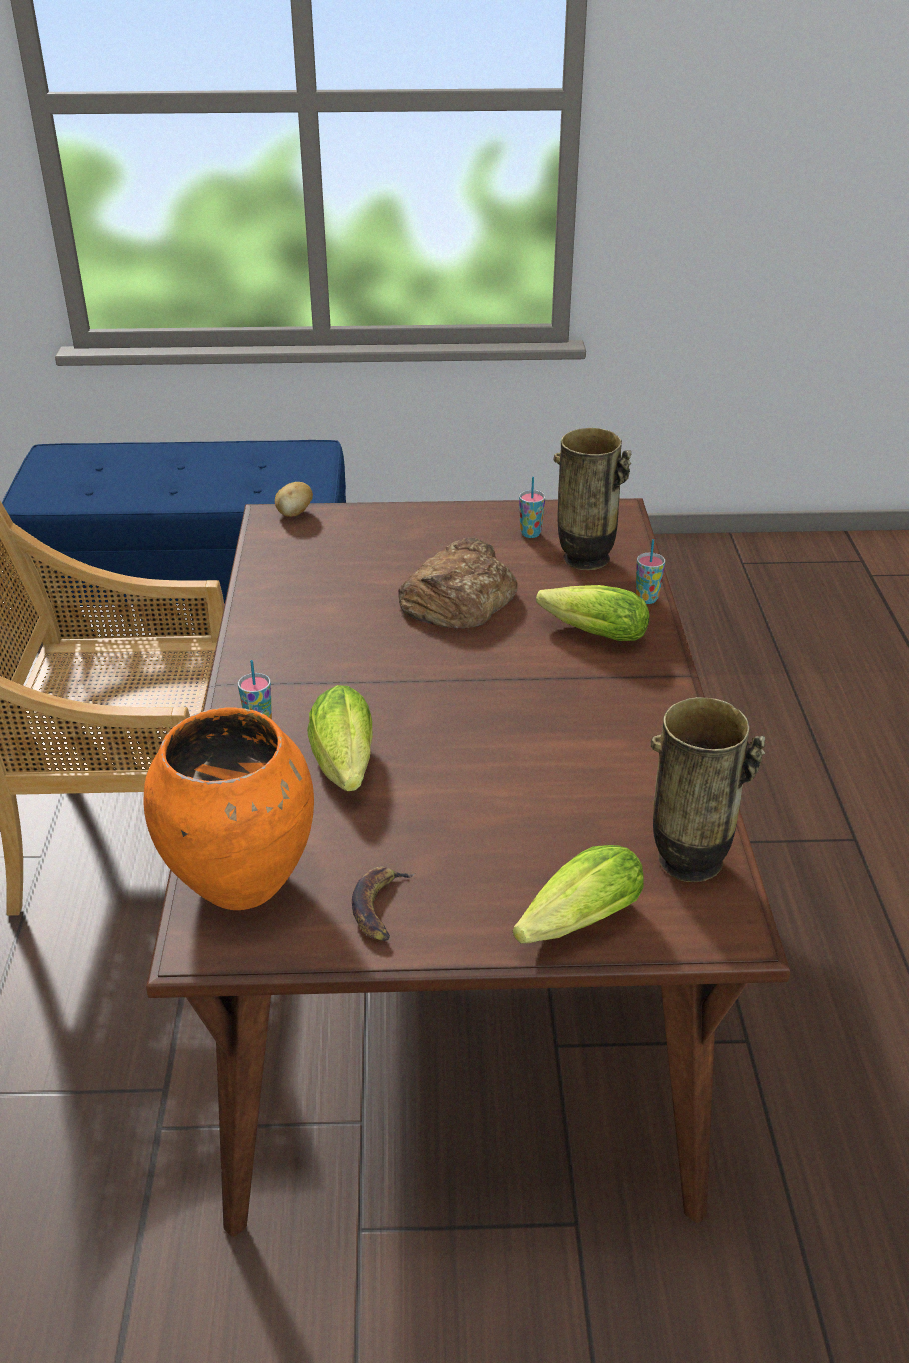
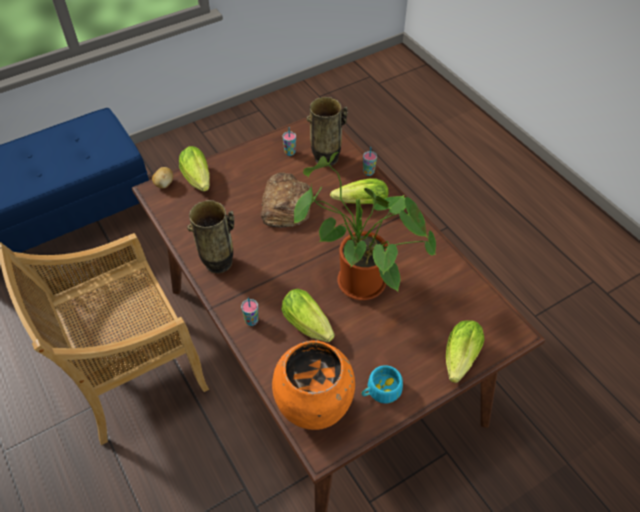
camera: 30 degrees left, 15 degrees up
banana [352,867,415,941] -> turquoise cup [361,365,403,403]
vase [651,697,766,882] -> vase moved to [187,200,235,274]
none -> lettuce [179,146,210,191]
none -> potted plant [294,152,436,300]

